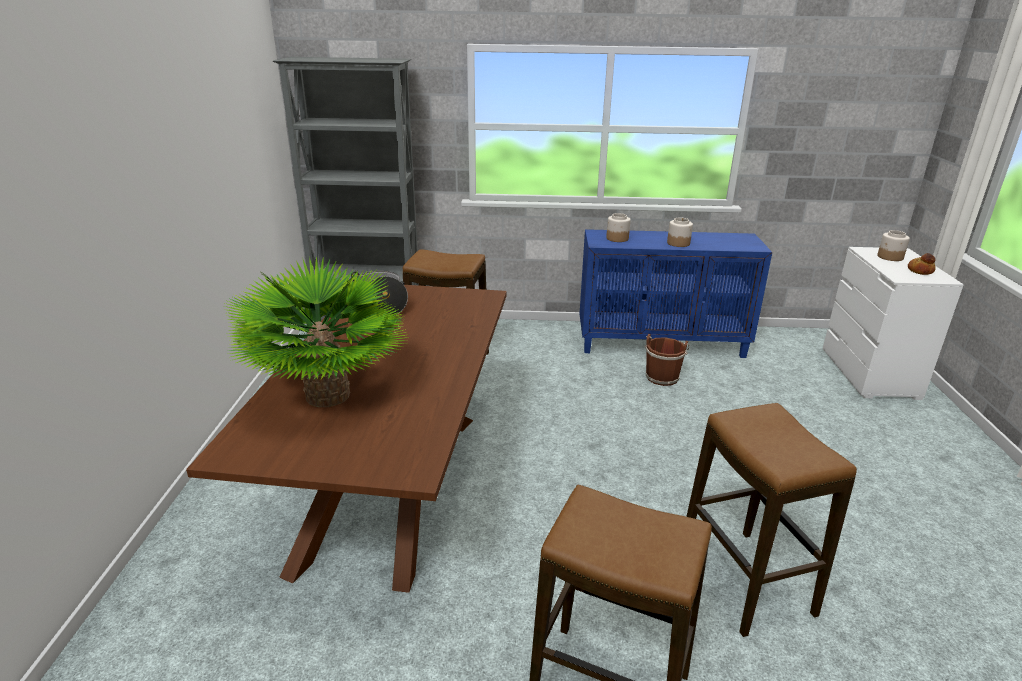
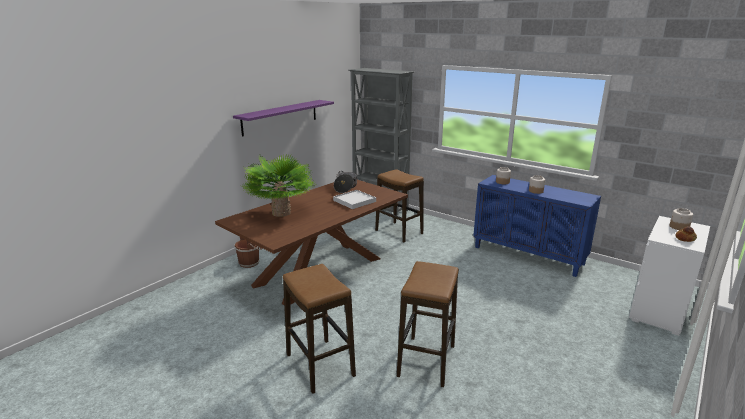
camera: 35 degrees right, 5 degrees down
brown bucket [645,334,690,386] -> brown bucket moved to [235,237,262,268]
none -> purple shelf [233,100,334,137]
none -> white tray [333,190,376,209]

